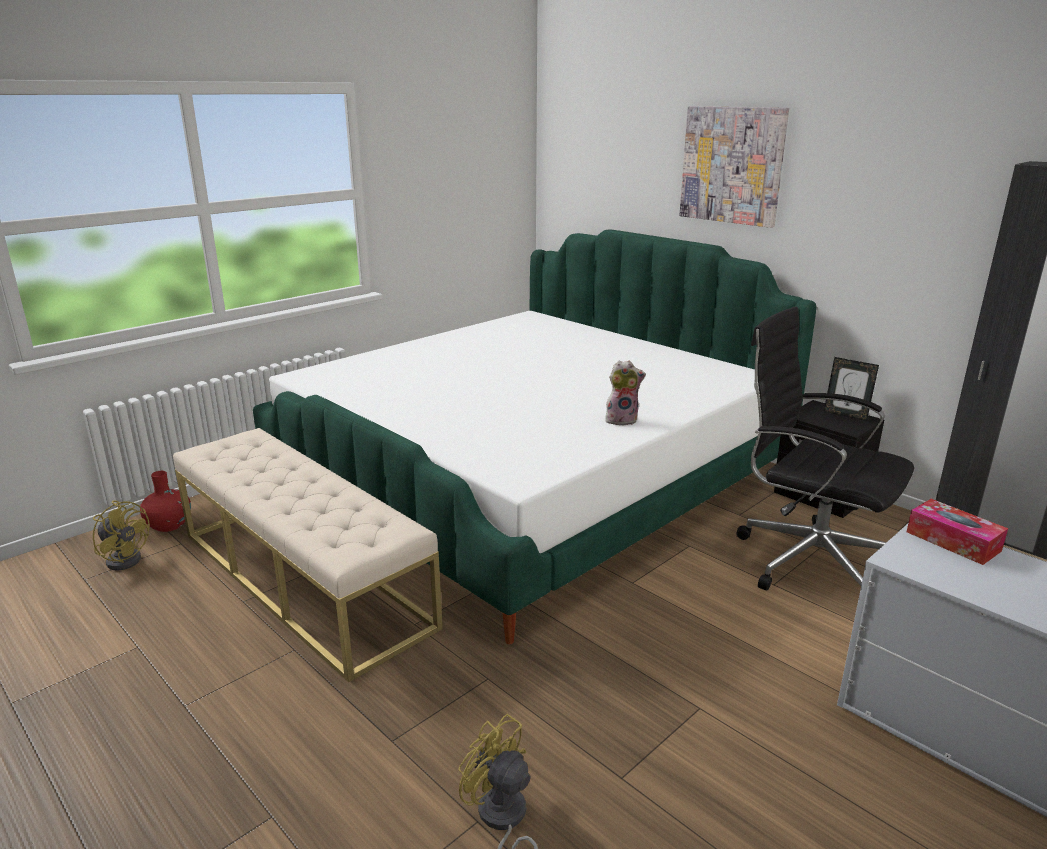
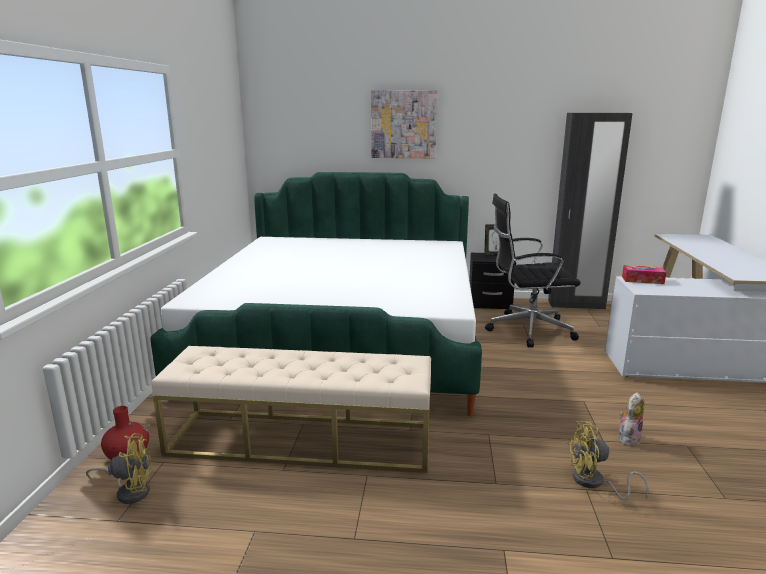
camera: 40 degrees left, 5 degrees down
plush toy [605,360,646,426] -> plush toy moved to [619,392,644,446]

